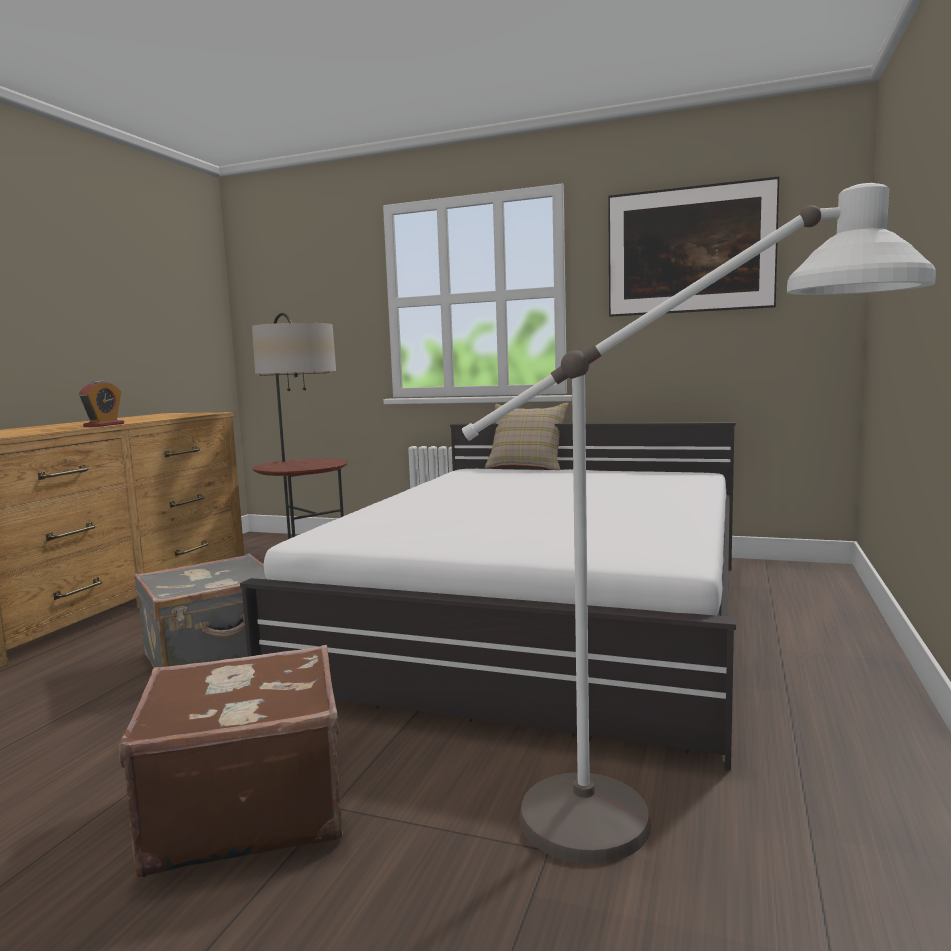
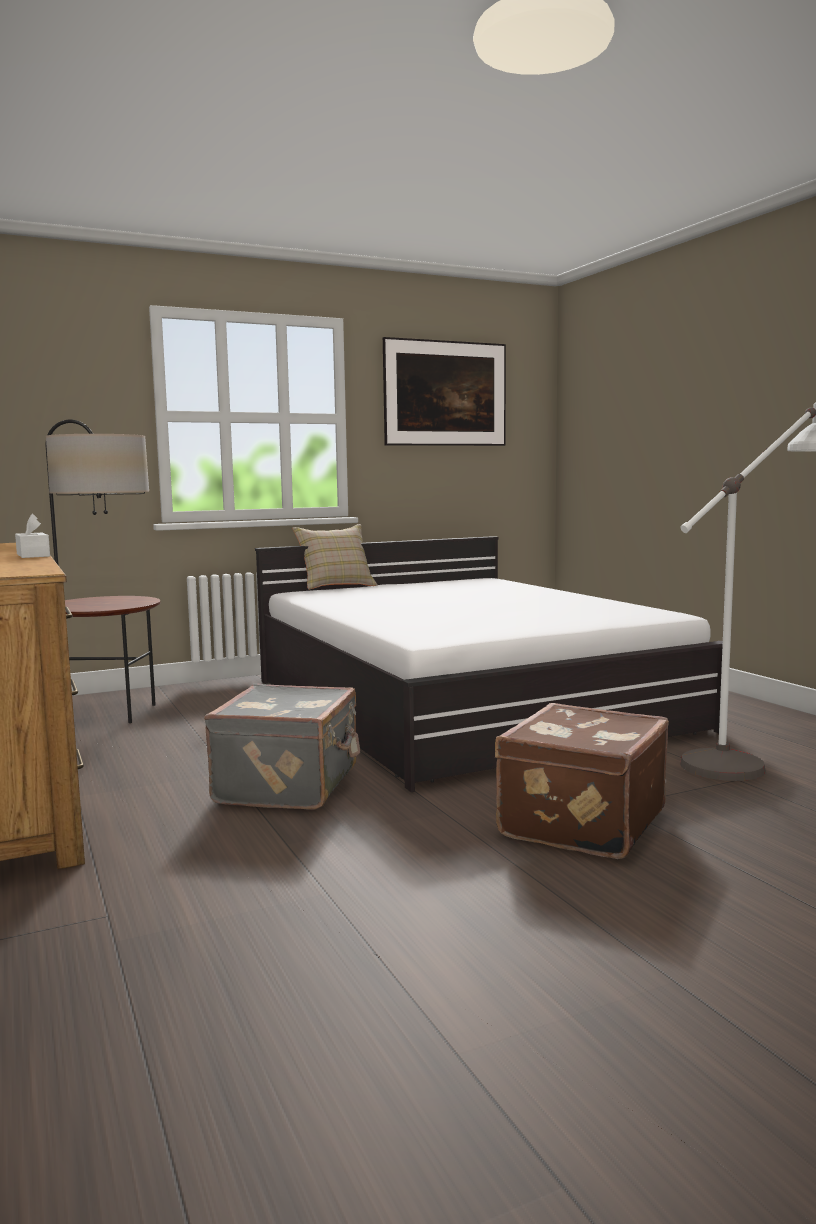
camera: 45 degrees left, 0 degrees up
alarm clock [79,380,124,427] -> white tissue box [15,514,50,558]

